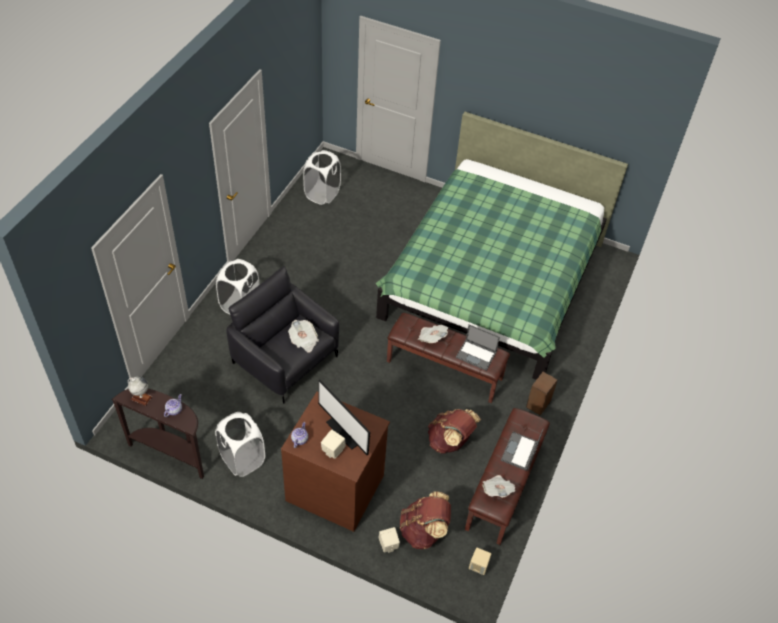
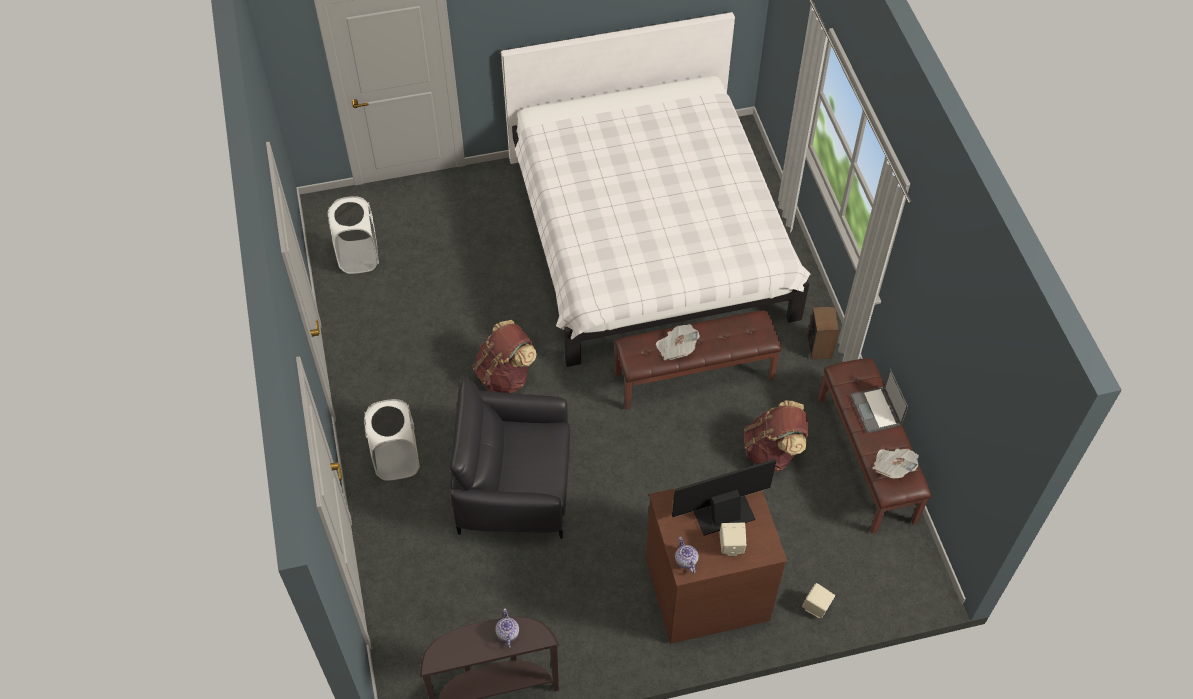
camera: 35 degrees left, 5 degrees up
globe [128,376,152,406] -> none
white laundry basket [215,412,265,477] -> none
newspaper [288,320,319,353] -> none
monitor [318,380,370,455] -> monitor turned 150 degrees clockwise [672,459,776,536]
green bed [376,112,628,380] -> white bed [501,12,811,367]
brown backpack [400,491,451,549] -> brown backpack moved to [473,320,537,393]
laptop [456,325,500,371] -> none
beige speaker [469,548,491,575] -> none

